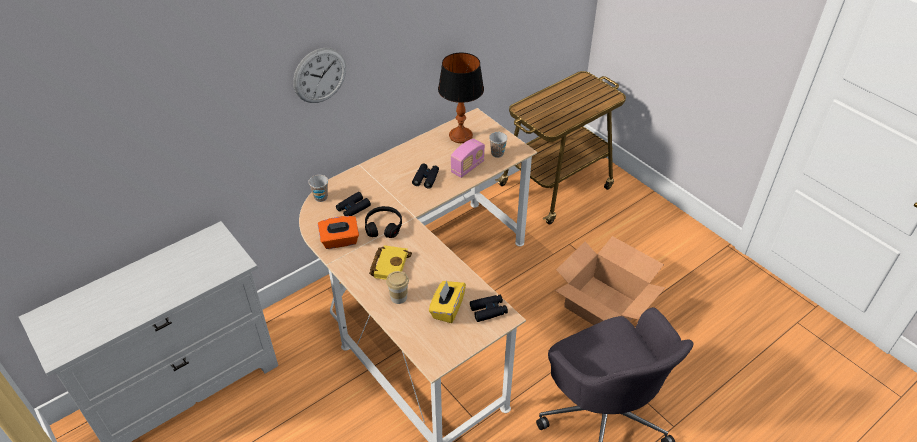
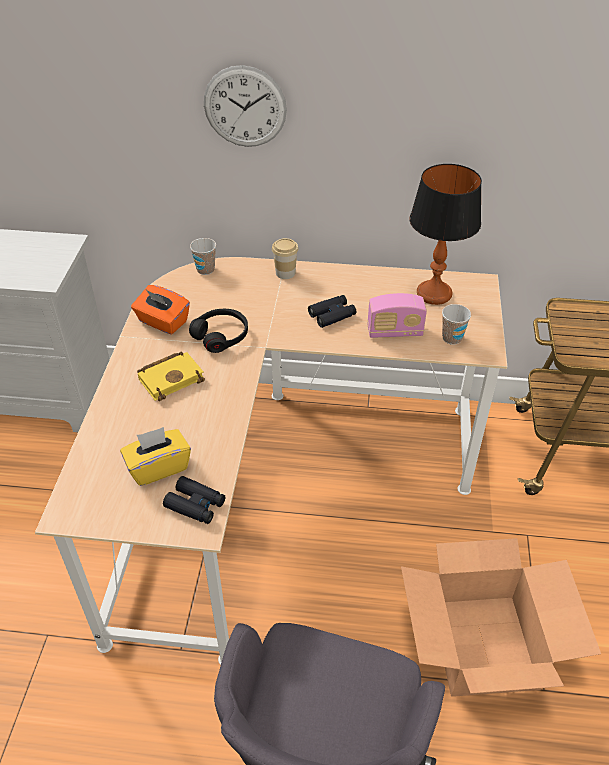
camera: 45 degrees right, 0 degrees up
black binoculars [336,192,371,216] -> none
cup [386,271,409,304] -> cup moved to [272,238,299,279]

